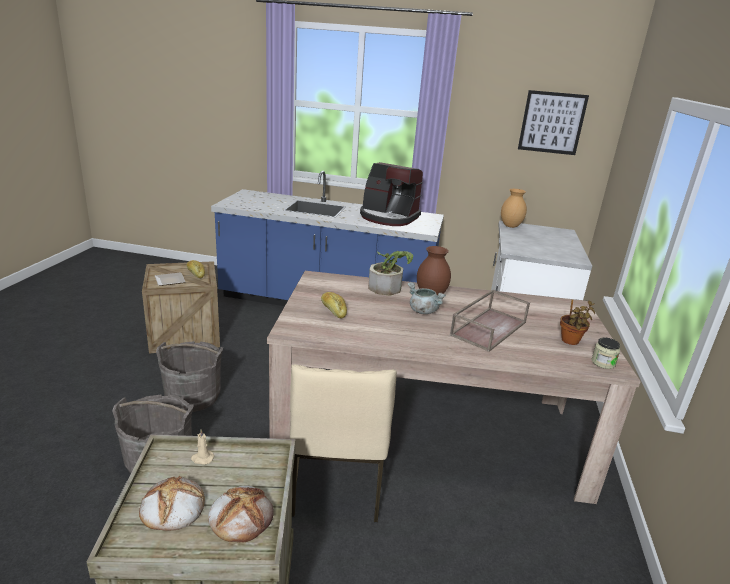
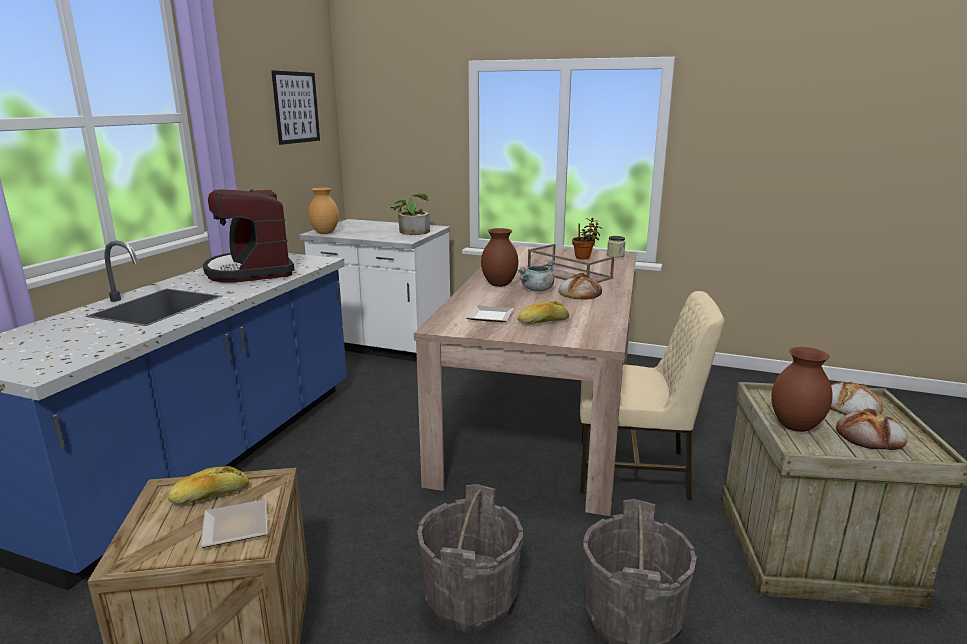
camera: 80 degrees left, 5 degrees down
beige candle [191,429,214,465] -> brown vase [771,347,832,432]
coffee machine [360,162,423,226] -> coffee machine turned 120 degrees clockwise [203,189,294,283]
potted plant [368,251,413,295] -> potted plant moved to [390,194,430,235]
none -> plate [467,306,513,322]
none -> bread [559,273,602,299]

